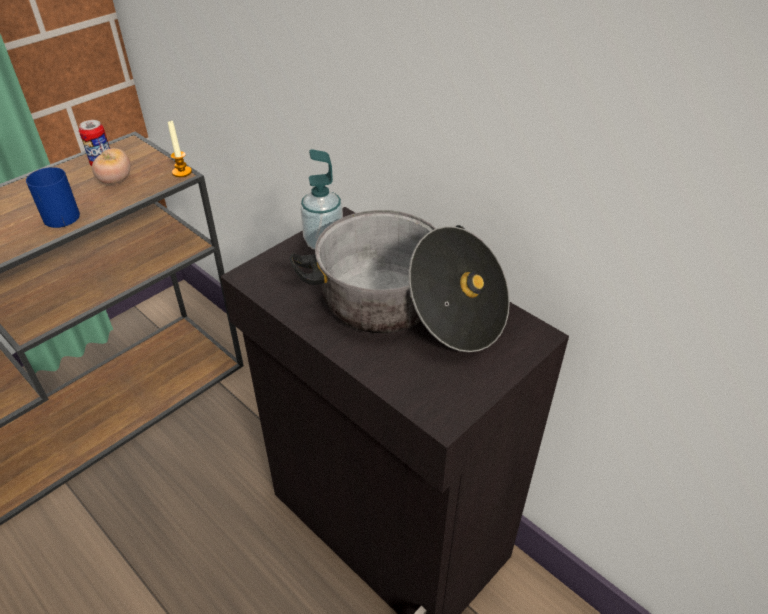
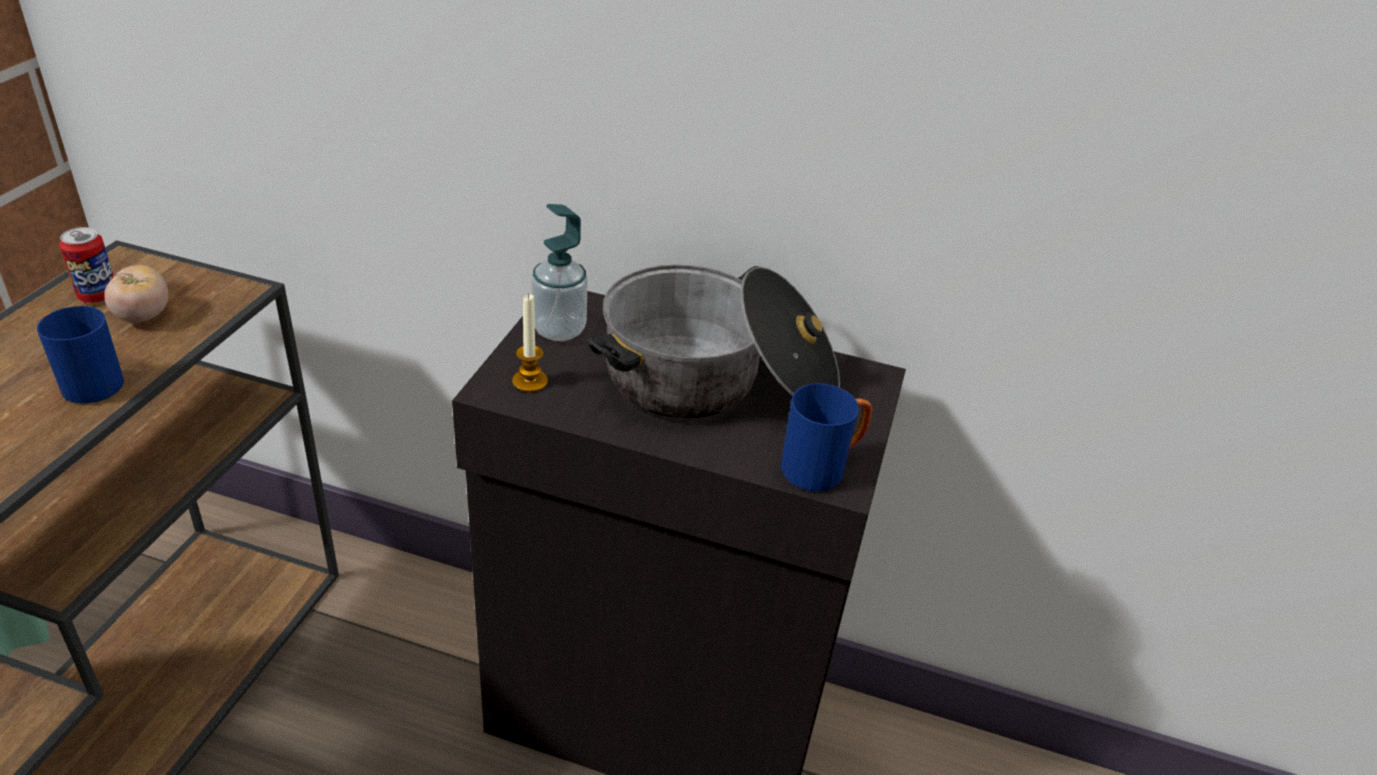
camera: 30 degrees left, 5 degrees down
candle [168,121,192,177] -> candle moved to [512,294,548,393]
none -> blue mug [781,383,872,491]

